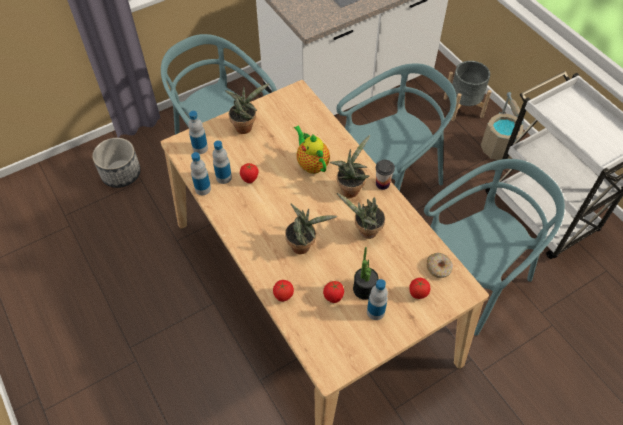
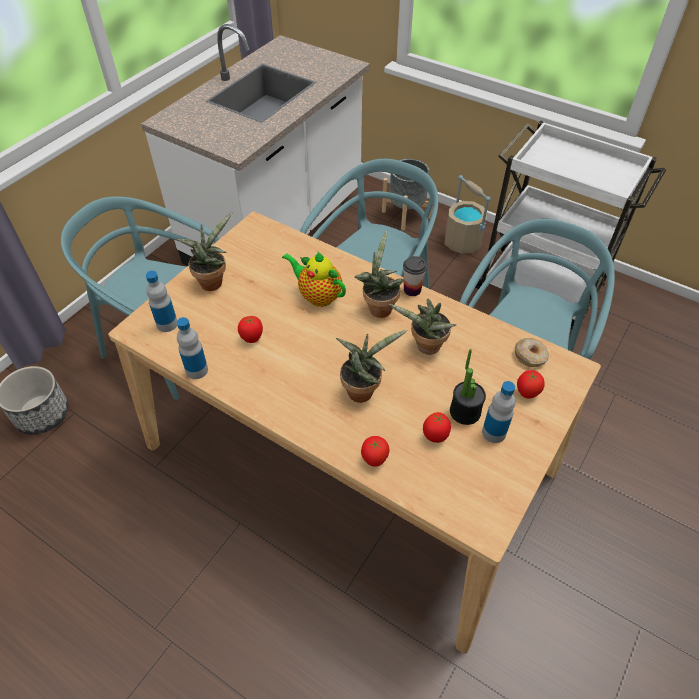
camera: 25 degrees left, 5 degrees down
bottle [212,141,232,184] -> none

